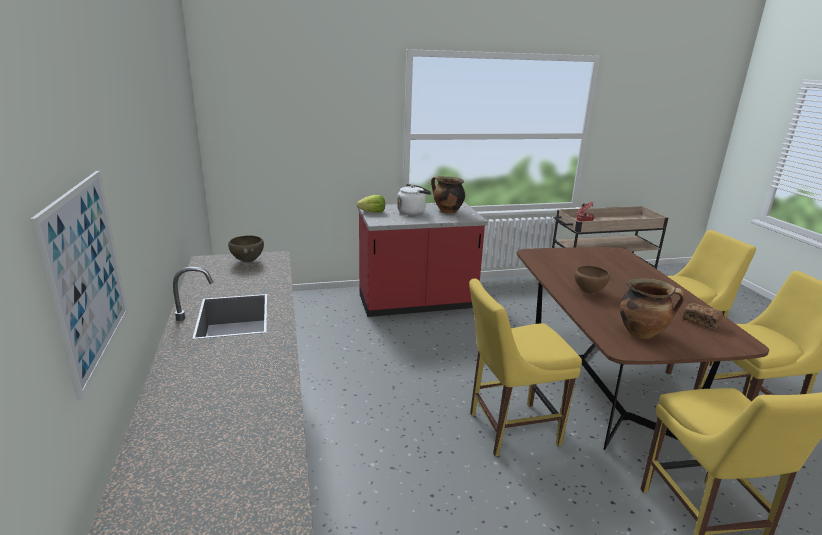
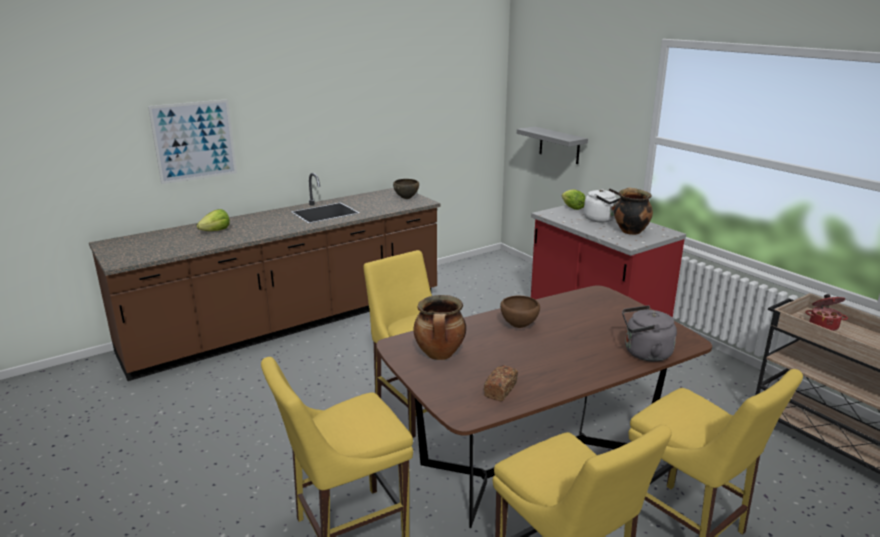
camera: 70 degrees right, 0 degrees up
none -> lettuce [197,209,230,231]
none -> grey shelf [517,127,588,164]
none -> grey kettle [622,305,677,362]

